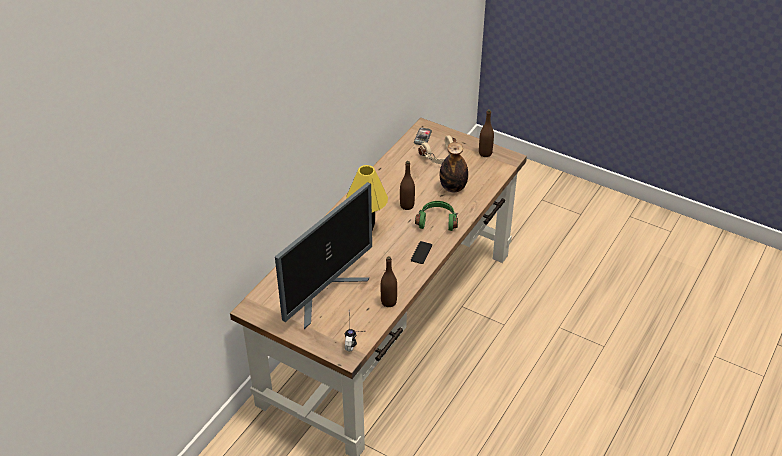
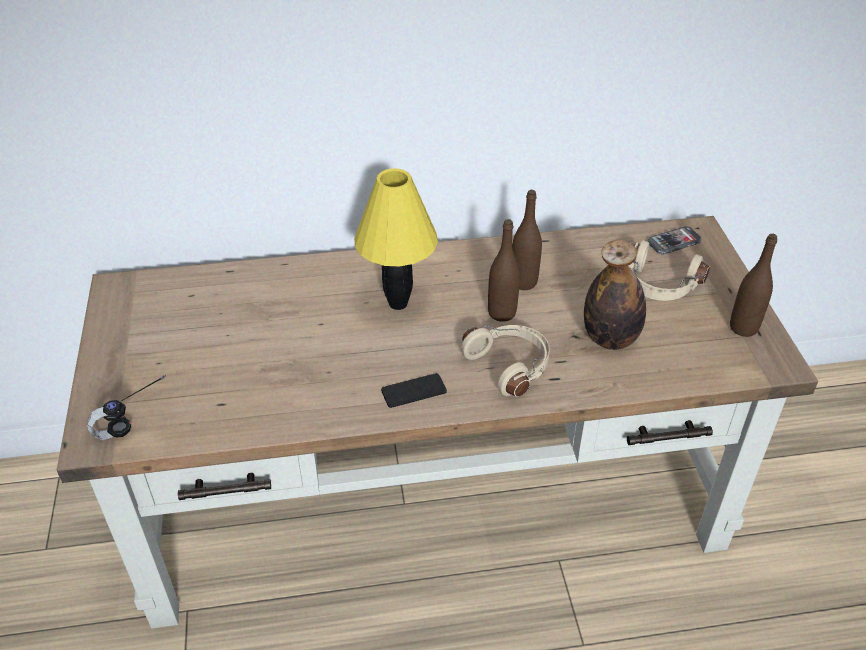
camera: 50 degrees right, 0 degrees up
monitor [275,182,372,329] -> none
brown bottle [381,256,397,307] -> brown bottle moved to [512,190,542,290]
green headphones [415,201,458,231] -> beige headphones [461,325,550,397]

